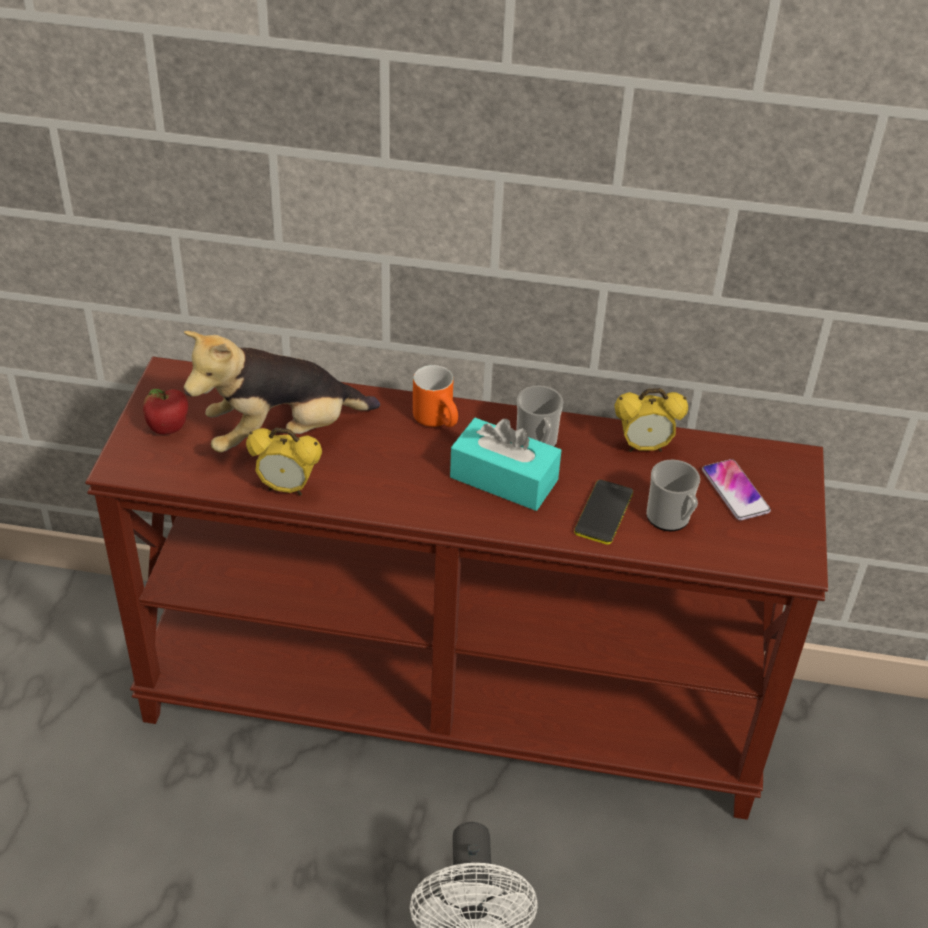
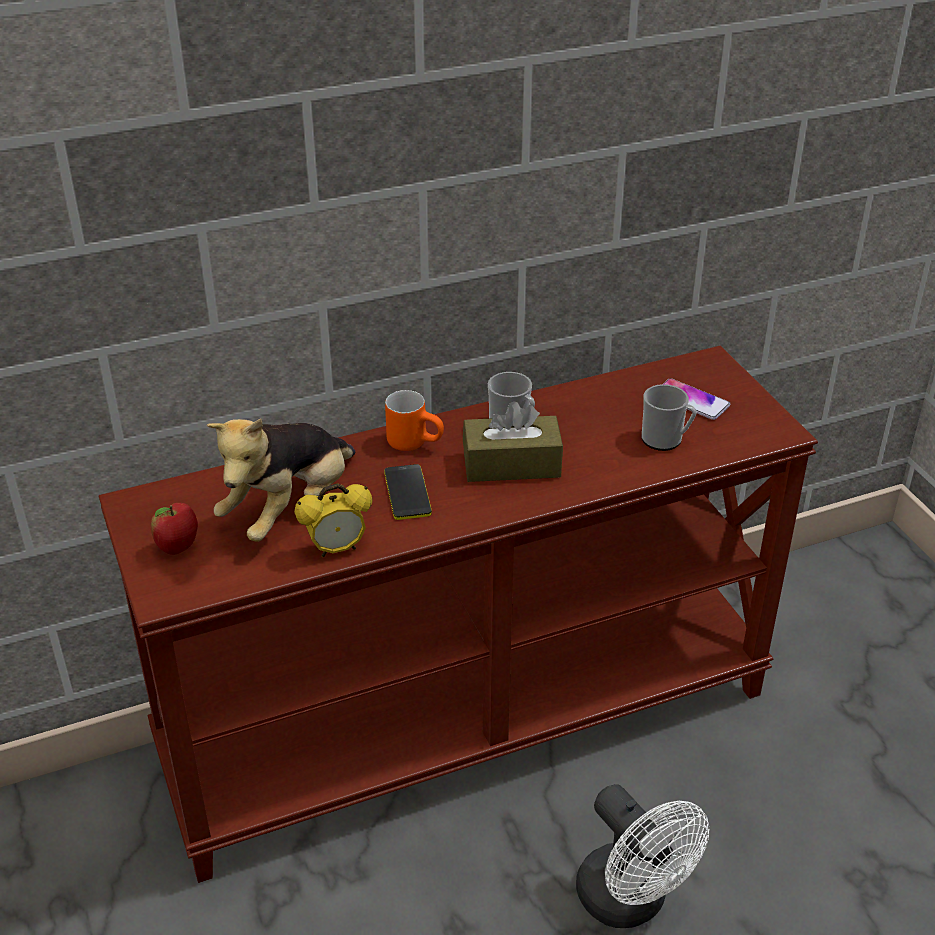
camera: 30 degrees left, 5 degrees down
turquoise tissue box [450,418,562,511] -> brown tissue box [463,401,563,482]
phone [574,480,633,545] -> phone moved to [384,464,432,520]
alarm clock [614,388,688,452] -> none

